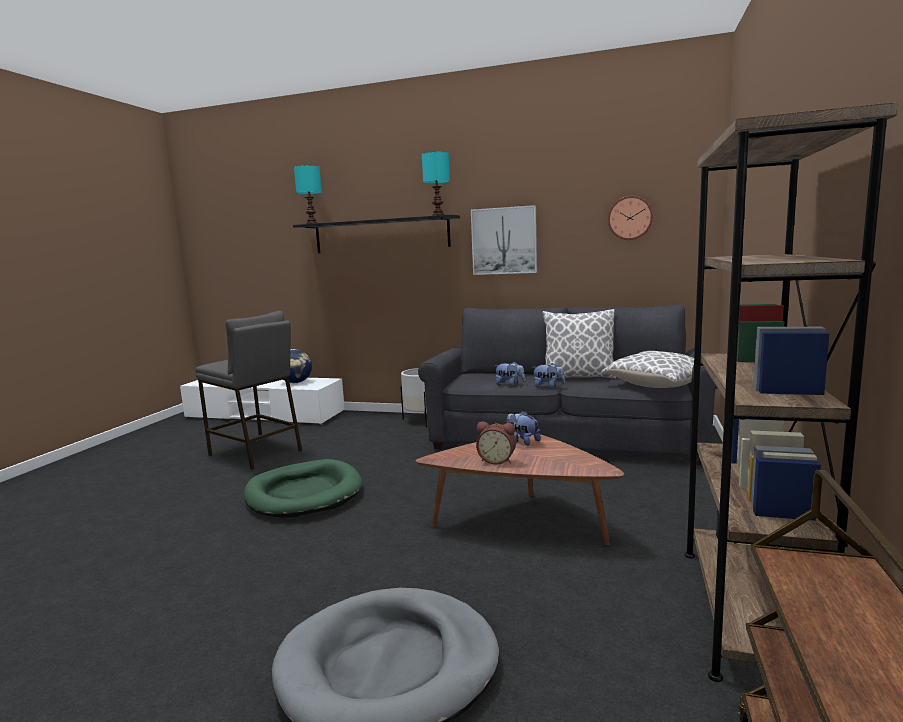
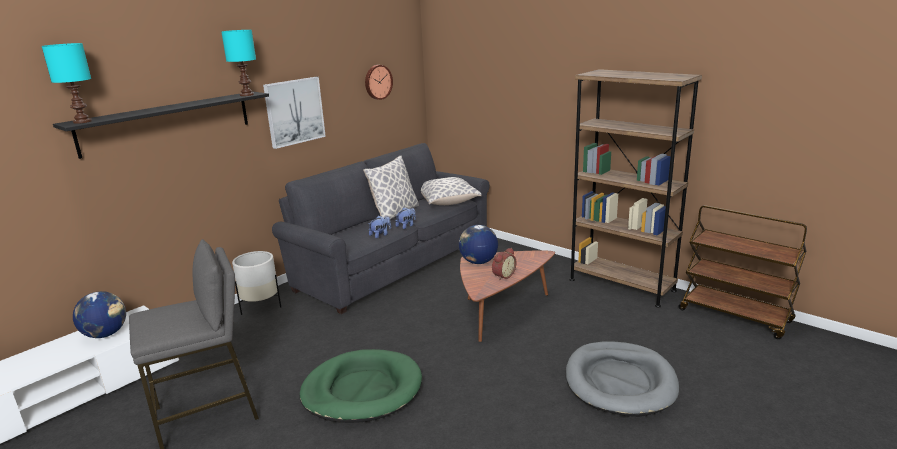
camera: 65 degrees left, 10 degrees up
plush toy [507,411,541,446] -> globe [459,225,498,264]

